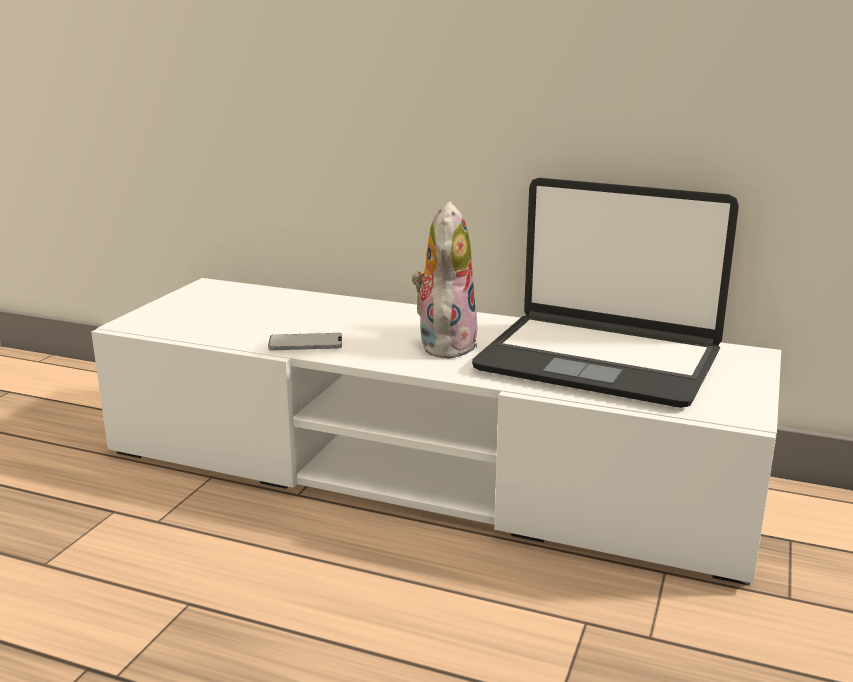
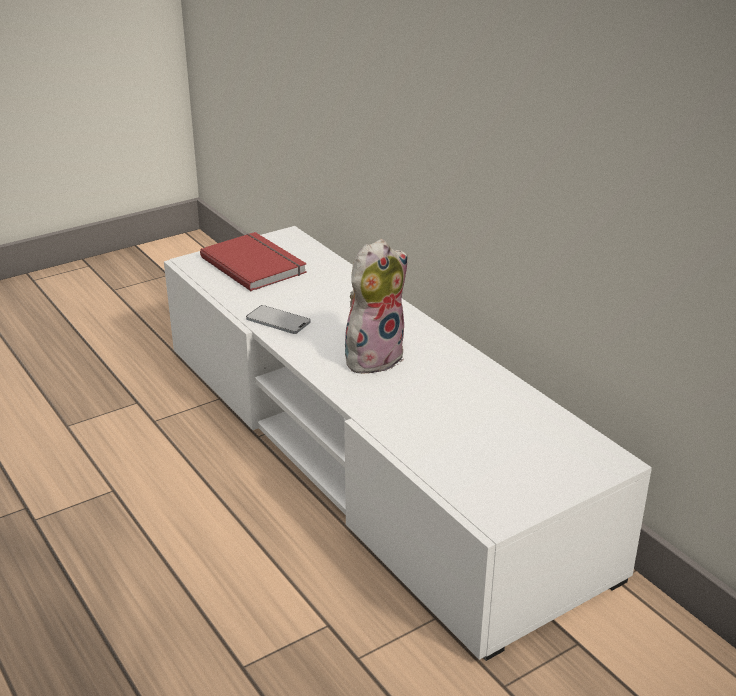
camera: 35 degrees right, 10 degrees up
laptop [472,178,739,408] -> none
none -> red book [200,232,307,291]

